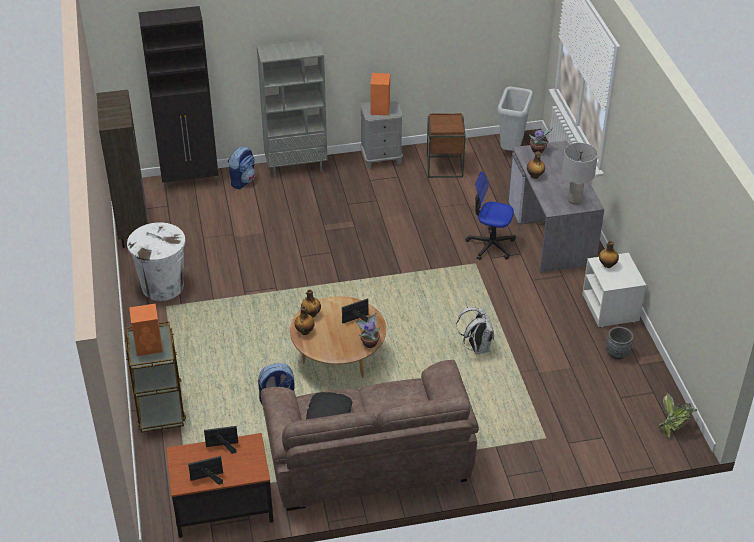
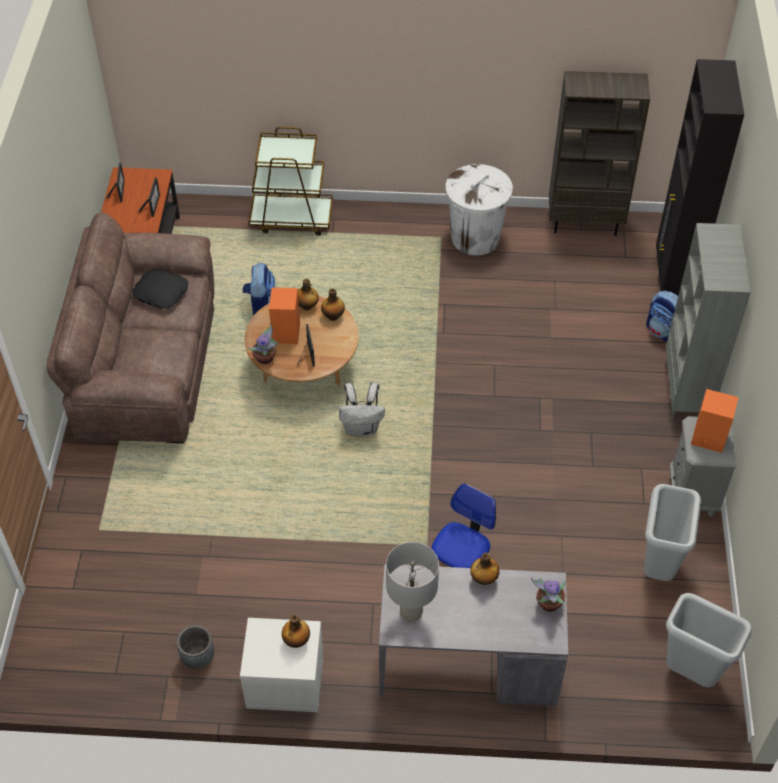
camera: 105 degrees right, 10 degrees up
orange speaker [129,304,163,356] -> orange speaker moved to [269,287,300,344]
brown side table [427,113,466,178] -> grey trash can [644,484,701,581]
white backpack [456,307,494,354] -> white backpack moved to [339,383,385,436]
potted plant [659,392,697,437] -> none

